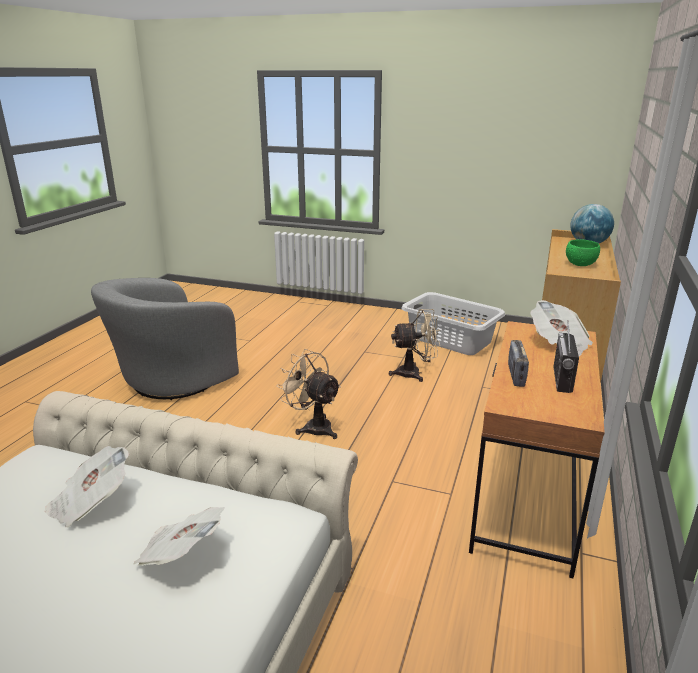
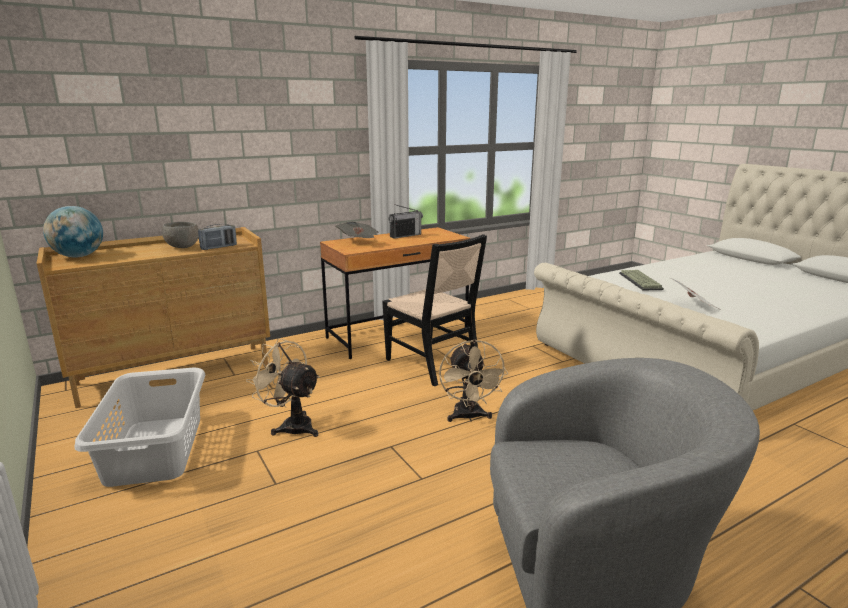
camera: 140 degrees left, 5 degrees down
newspaper [133,507,225,566] -> keyboard [619,270,664,290]
radio [508,340,529,387] -> radio moved to [198,224,237,250]
green bowl [566,240,600,266] -> grey bowl [162,222,199,248]
none -> chair [382,234,487,386]

